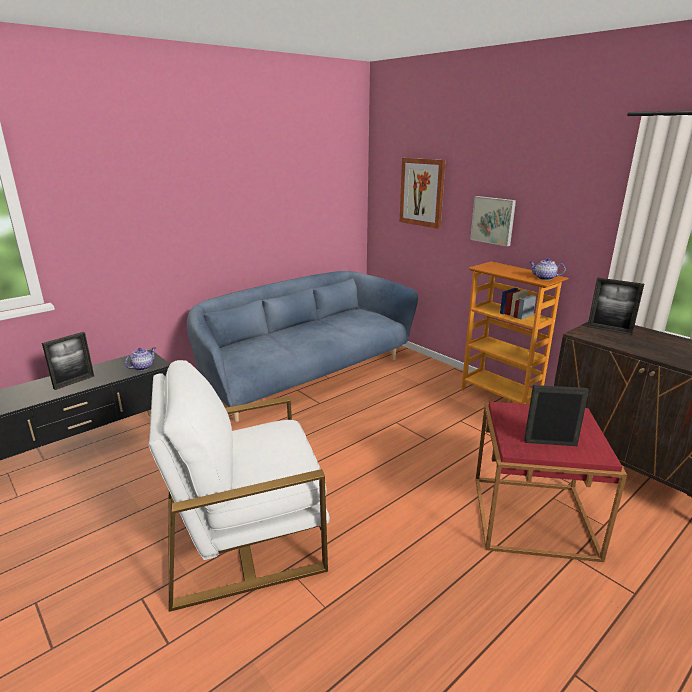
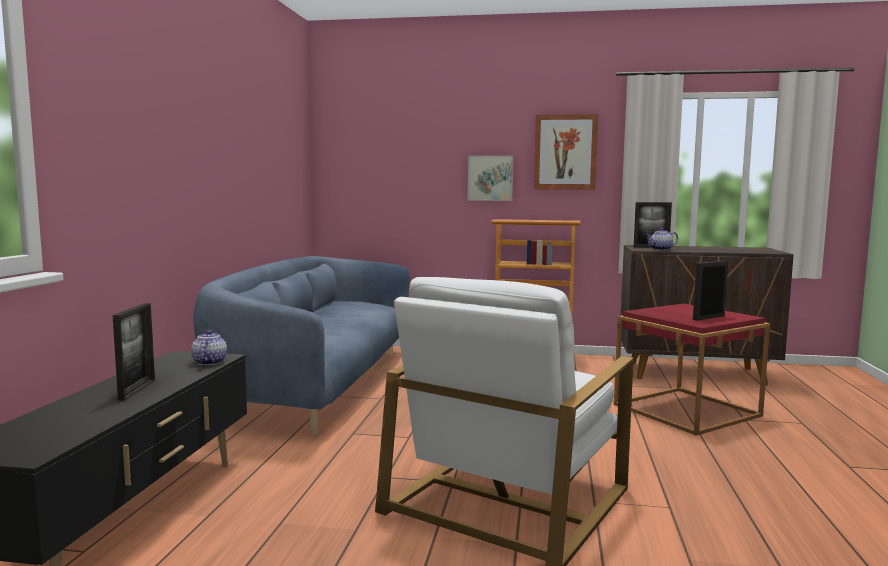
camera: 40 degrees left, 15 degrees down
picture [400,158,445,229] -> picture moved to [534,114,598,190]
teapot [530,258,565,280] -> teapot moved to [646,228,678,250]

